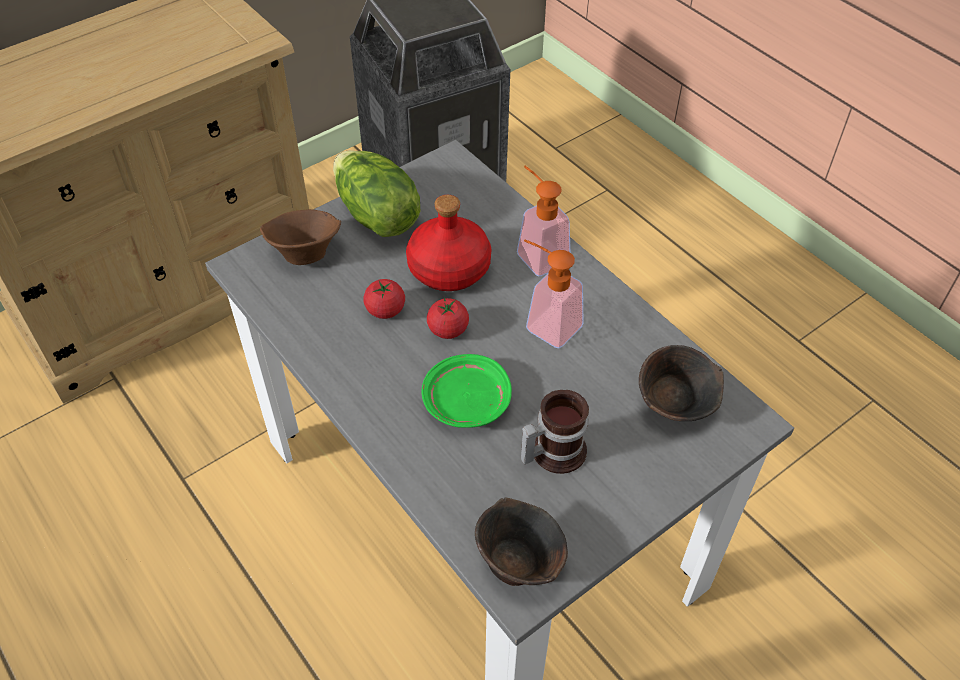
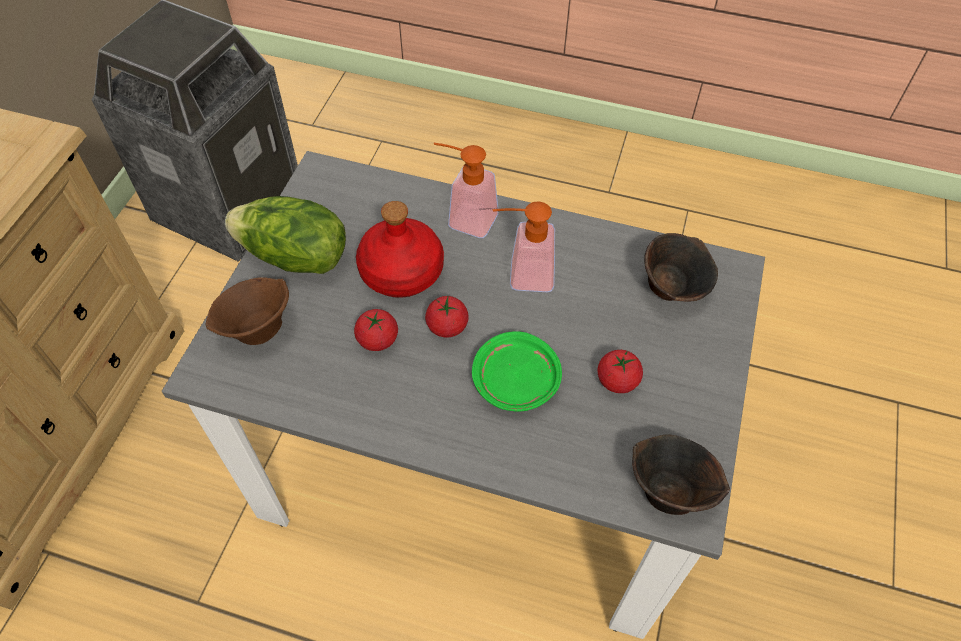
camera: 35 degrees left, 5 degrees up
mug [521,390,589,474] -> tomato [597,350,643,393]

